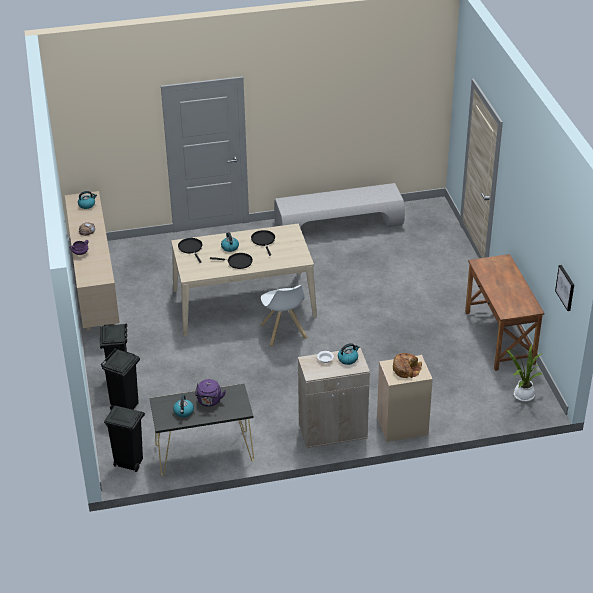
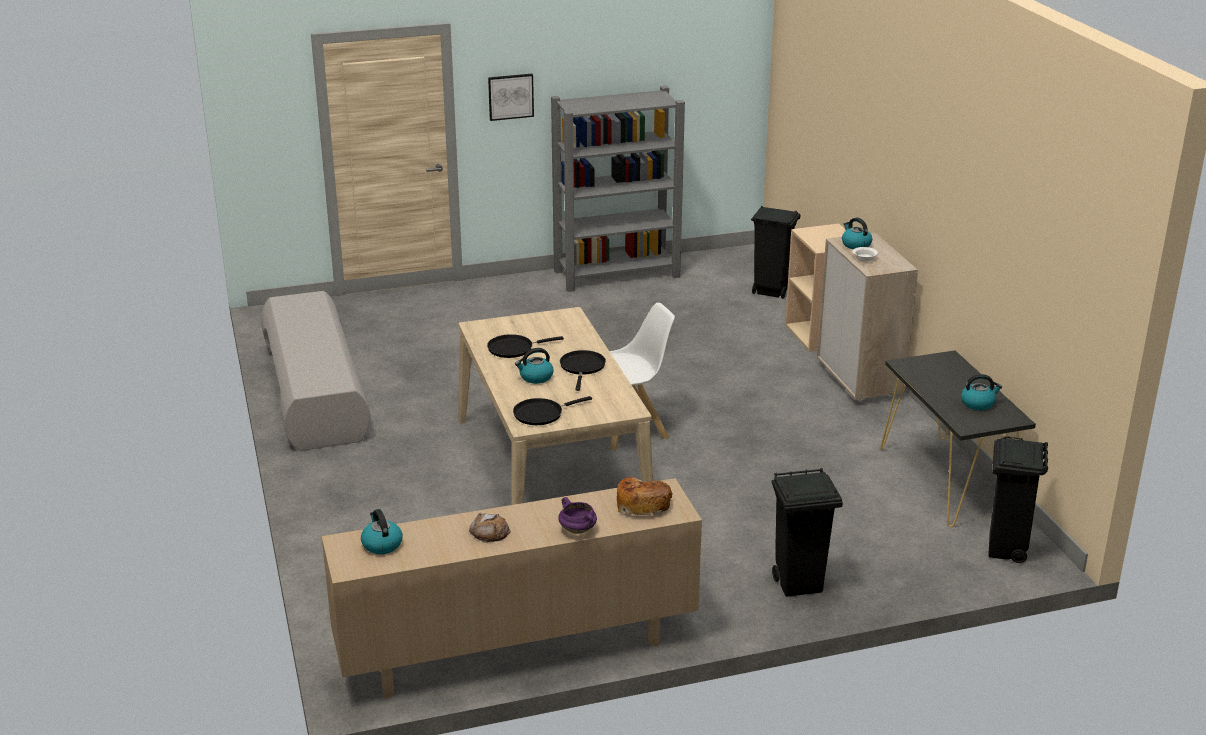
camera: 95 degrees left, 10 degrees down
black trash can [100,349,140,410] -> black trash can moved to [751,206,800,299]
purple kettle [195,379,226,407] -> none
bread [393,353,422,378] -> bread moved to [617,477,673,516]
brown desk [465,254,545,371] -> grey bookcase [551,86,685,292]
potted plant [507,344,543,402] -> none
picture [555,265,574,311] -> picture moved to [488,74,534,121]

